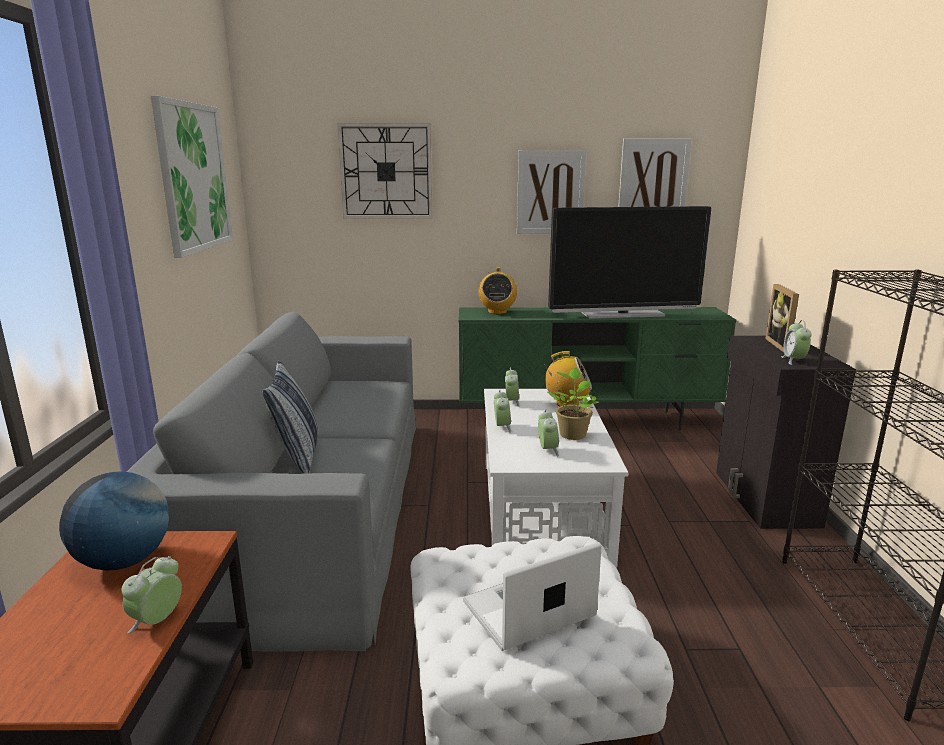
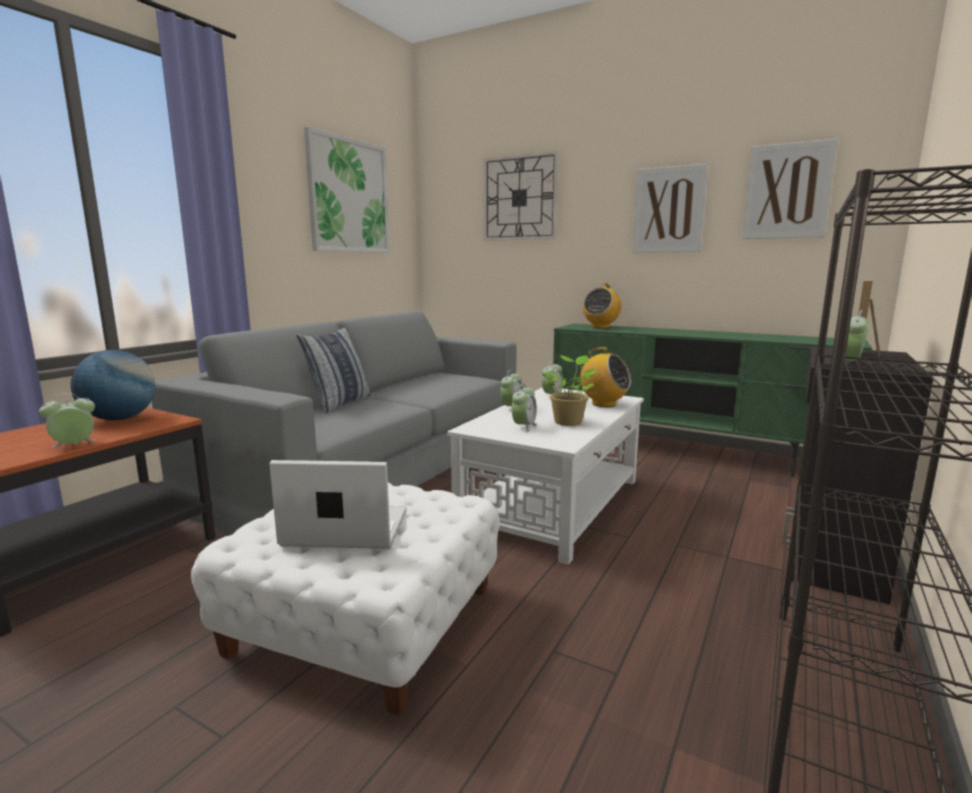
camera: 30 degrees right, 5 degrees down
television [548,206,712,319] -> none

